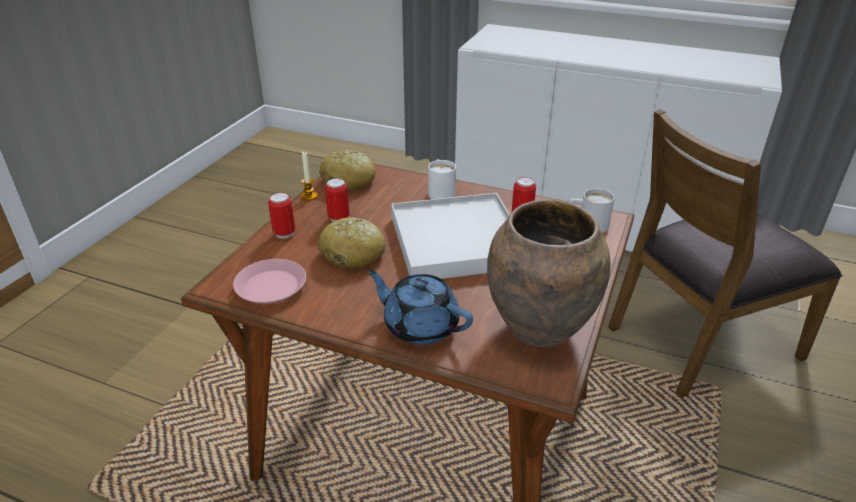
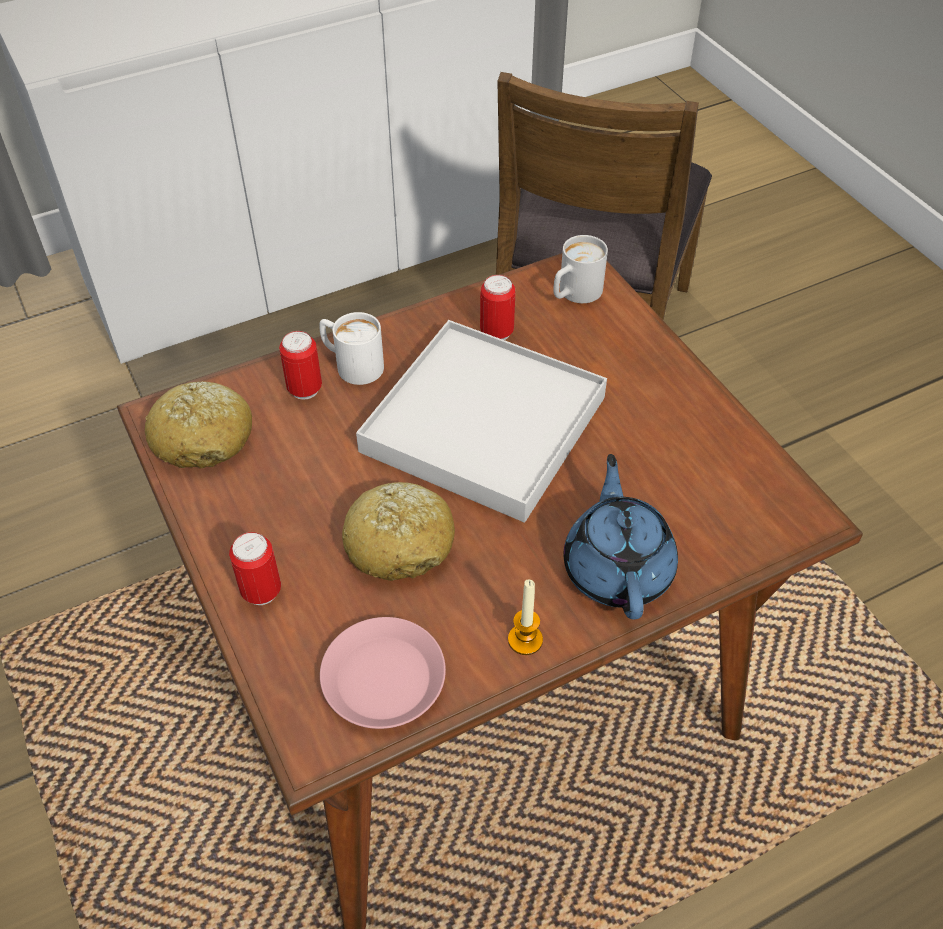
camera: 50 degrees left, 15 degrees up
candle [301,151,318,200] -> candle moved to [508,579,543,655]
can [325,178,349,222] -> can moved to [279,331,322,400]
blue teapot [367,270,473,345] -> blue teapot turned 105 degrees clockwise [563,454,678,620]
brown vase [487,200,611,348] -> none

